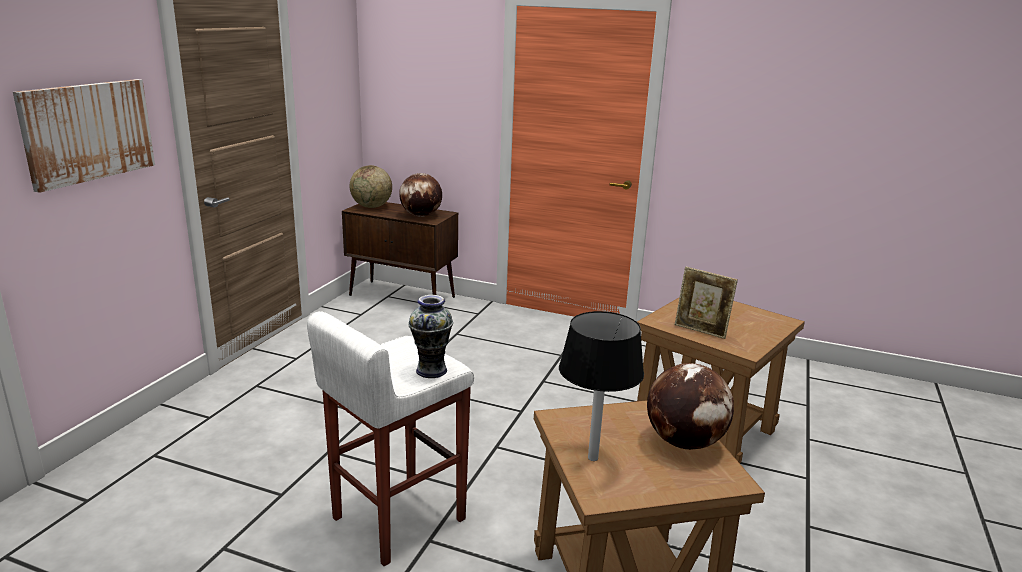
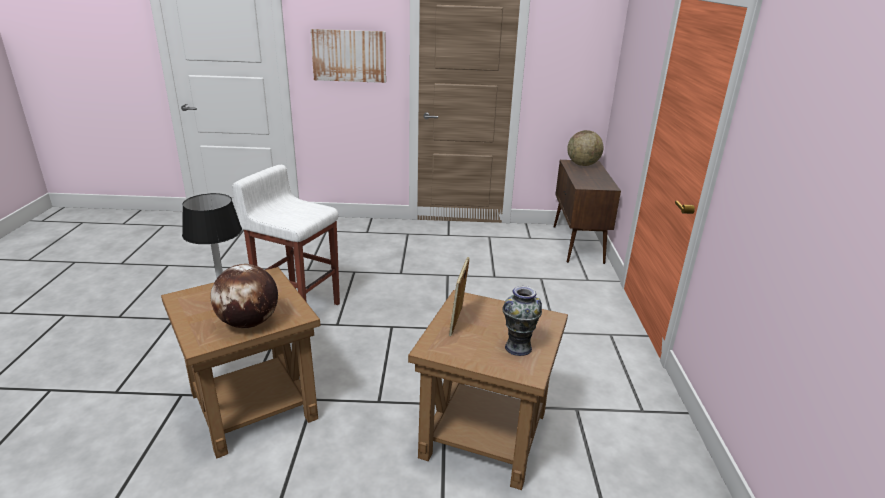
camera: 70 degrees right, 5 degrees up
globe [399,173,442,217] -> none
vase [408,295,453,378] -> vase moved to [503,286,542,356]

